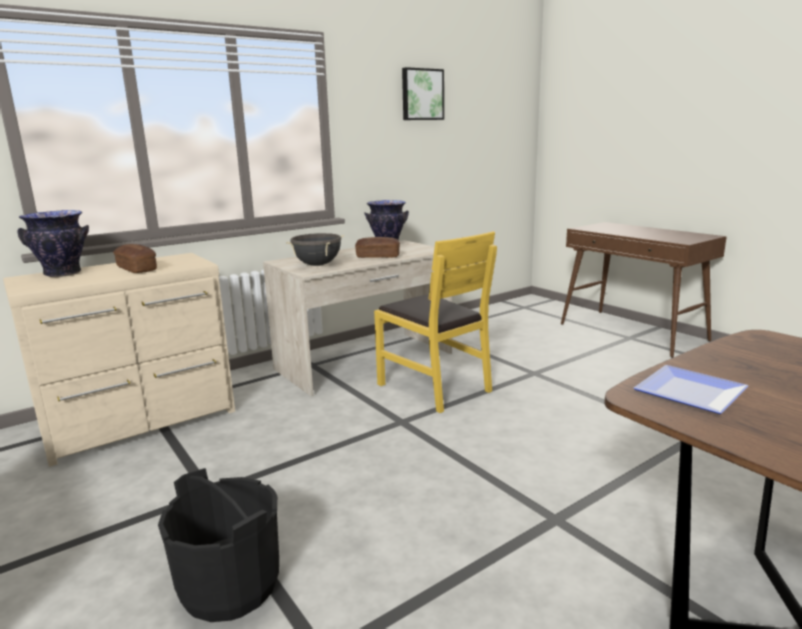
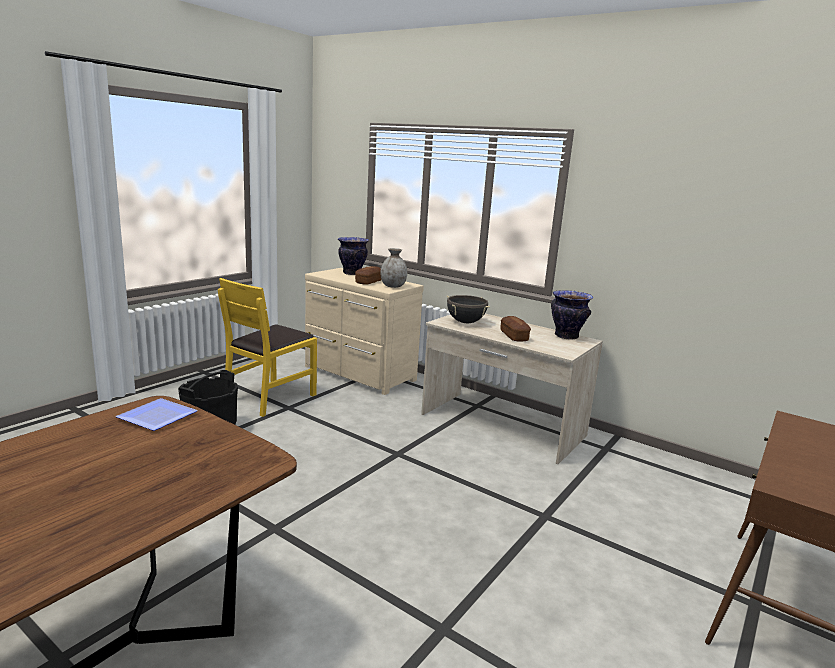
camera: 70 degrees right, 0 degrees up
yellow chair [374,231,497,413] -> yellow chair moved to [218,278,317,417]
picture [402,67,444,120] -> none
none -> grey vase [380,248,407,288]

